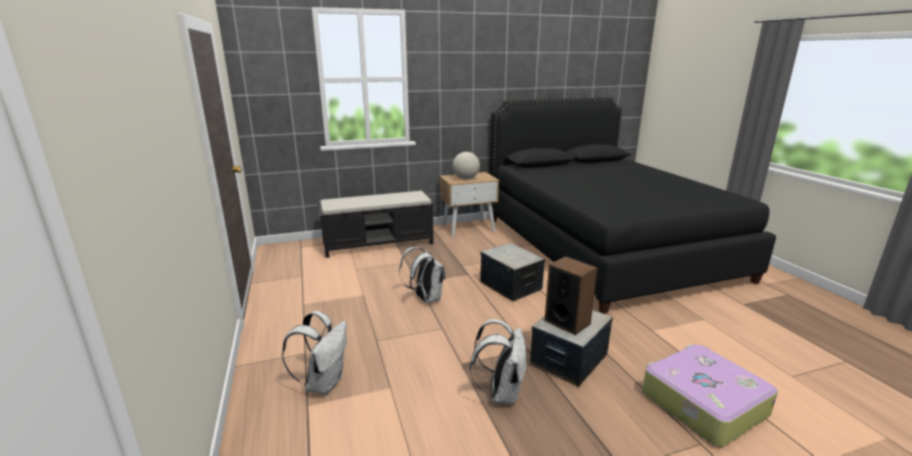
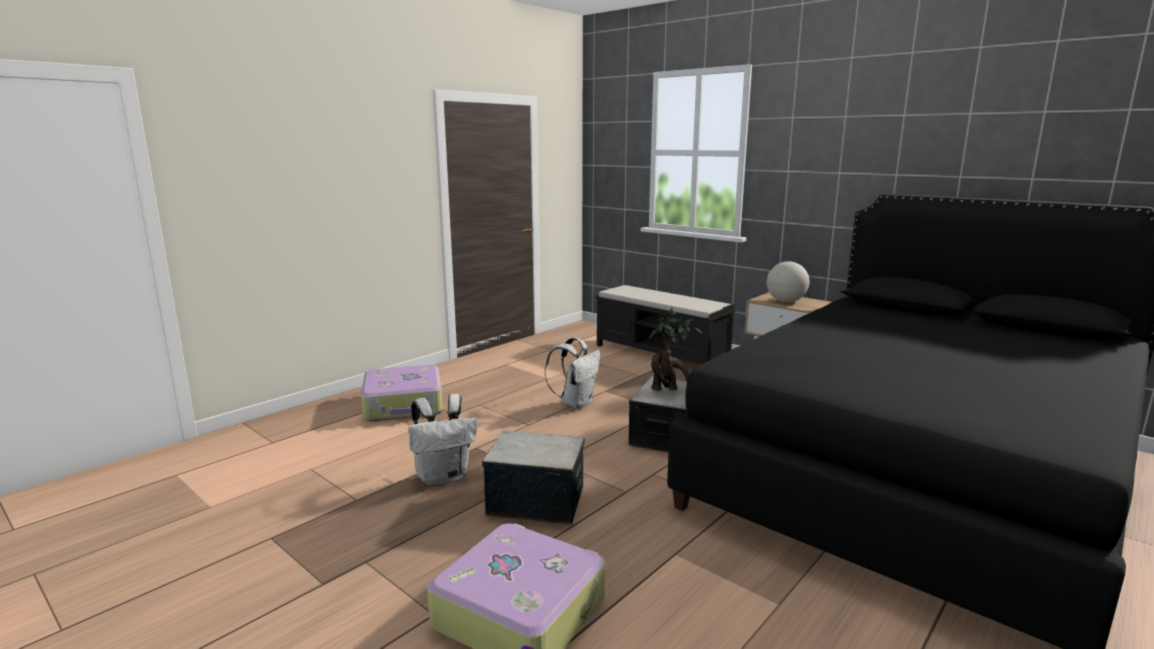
camera: 60 degrees right, 5 degrees down
white backpack [282,311,346,395] -> suitcase [361,365,443,421]
speaker [545,256,598,335] -> none
none -> potted plant [649,308,703,391]

